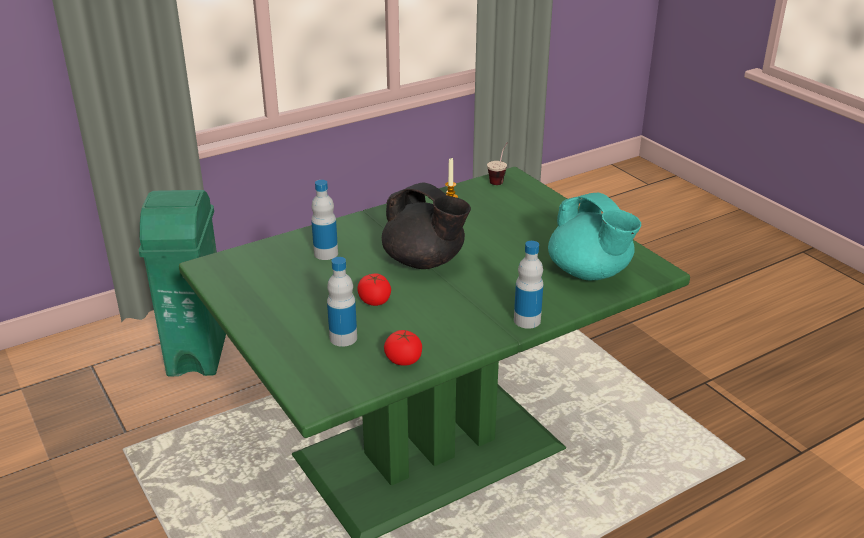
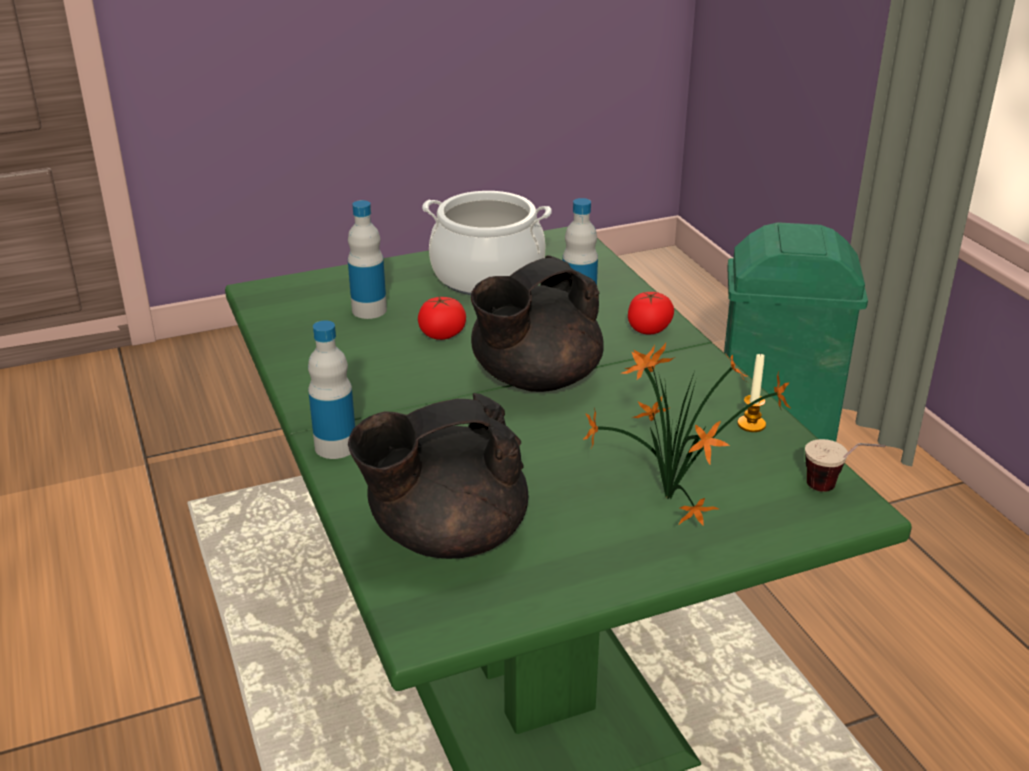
camera: 100 degrees right, 0 degrees up
tomato [384,330,422,366] -> tomato moved to [628,292,674,335]
turquoise teapot [548,193,641,281] -> black teapot [348,393,528,559]
none -> cooking pot [422,191,552,295]
none -> potted plant [583,343,790,526]

